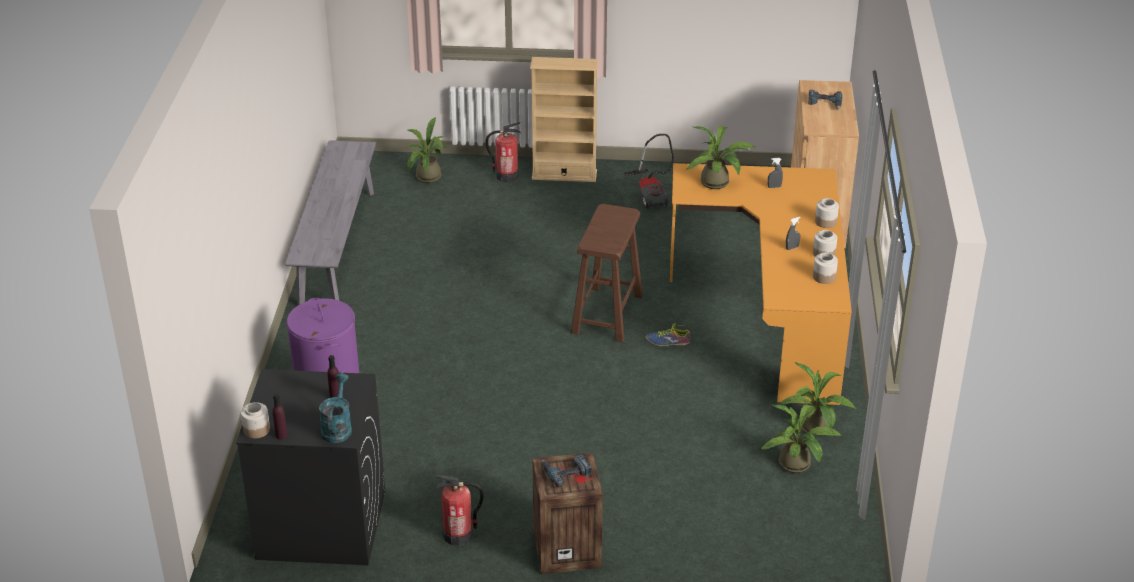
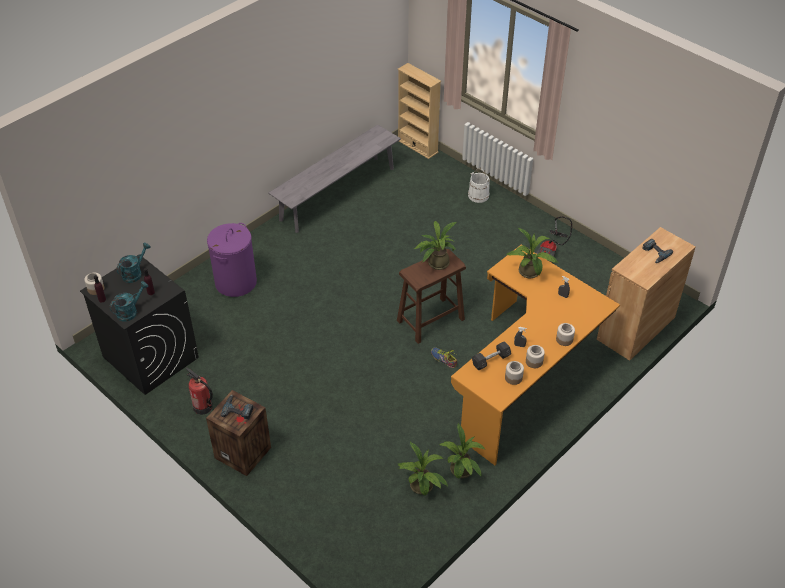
camera: 40 degrees right, 10 degrees up
potted plant [405,117,447,183] -> potted plant moved to [414,221,457,270]
fire extinguisher [485,122,521,182] -> white bucket [468,168,490,203]
beige bookcase [530,57,598,182] -> beige bookcase moved to [397,63,441,159]
none -> turquoise watering can [117,243,151,283]
none -> grey dumbbell [472,341,511,370]

